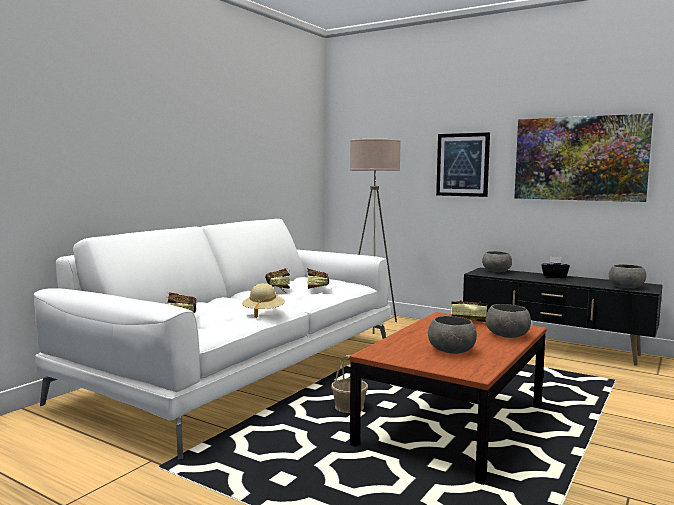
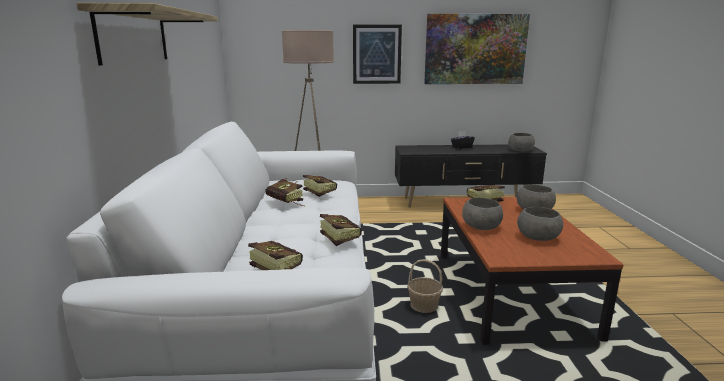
camera: 35 degrees left, 10 degrees up
beige hat [242,283,285,318] -> book [320,214,362,246]
grey bowl [482,251,512,272] -> grey bowl moved to [462,198,503,230]
none -> shelf [77,3,218,65]

